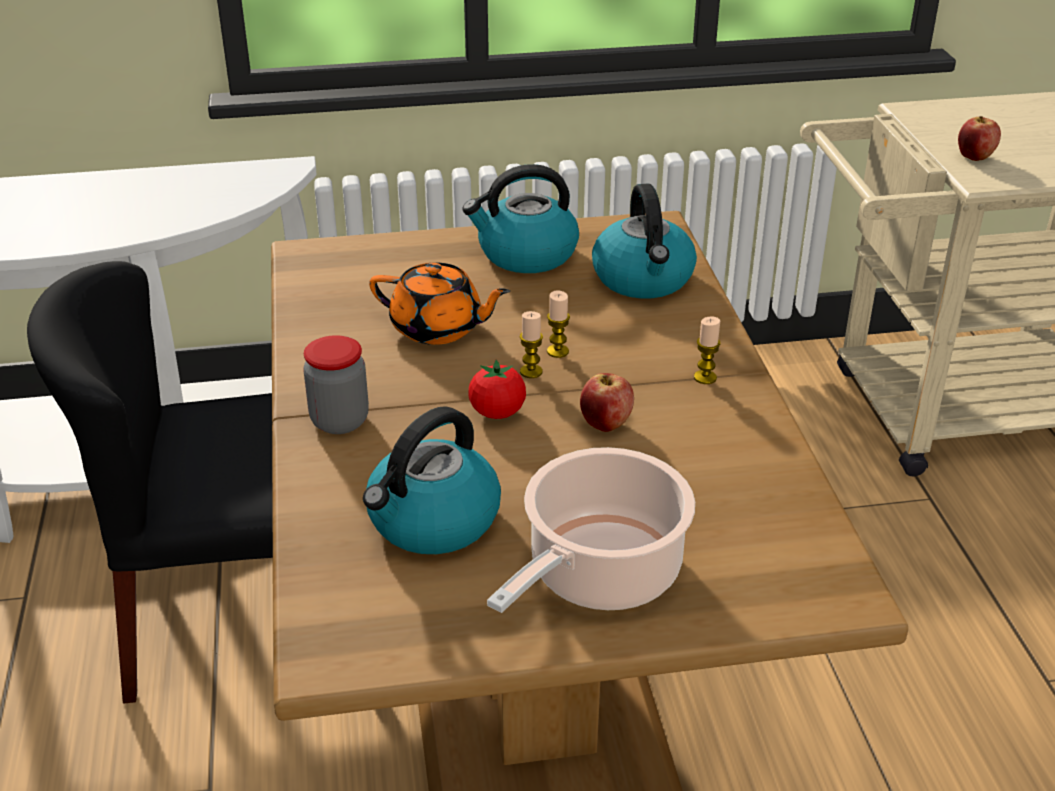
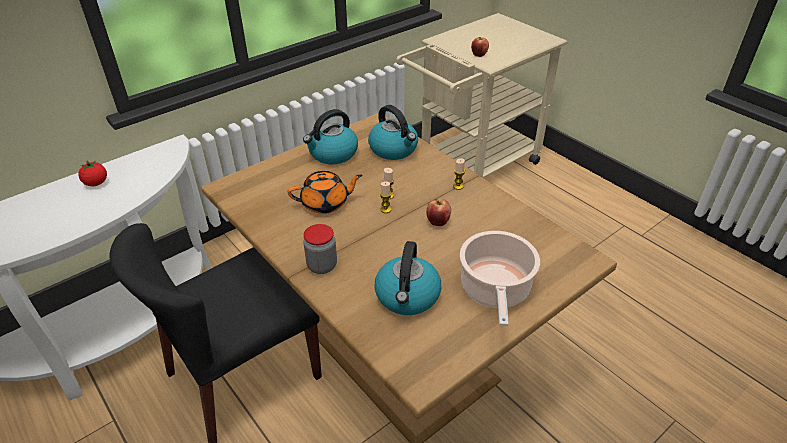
camera: 30 degrees left, 5 degrees up
tomato [469,359,526,419] -> tomato moved to [78,161,107,186]

